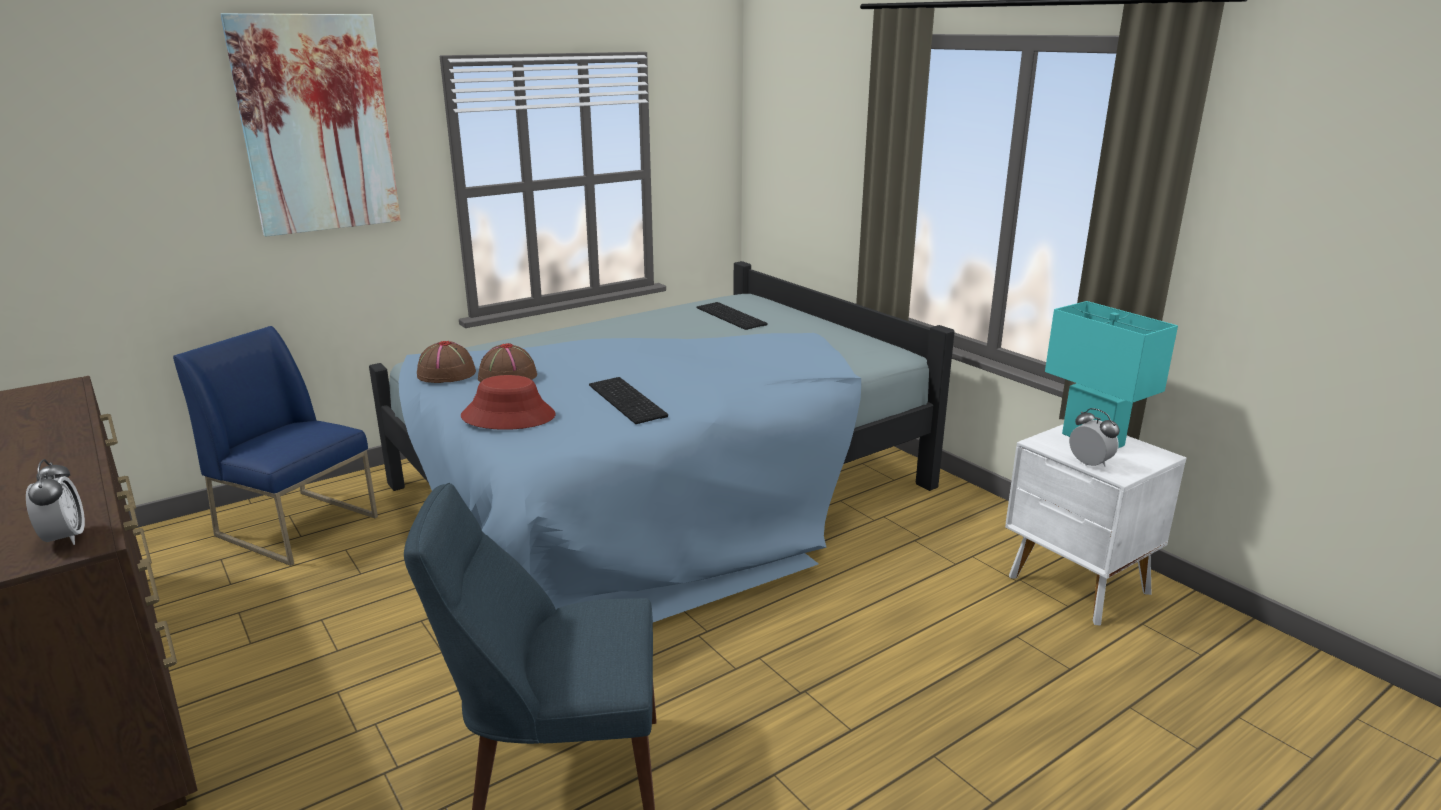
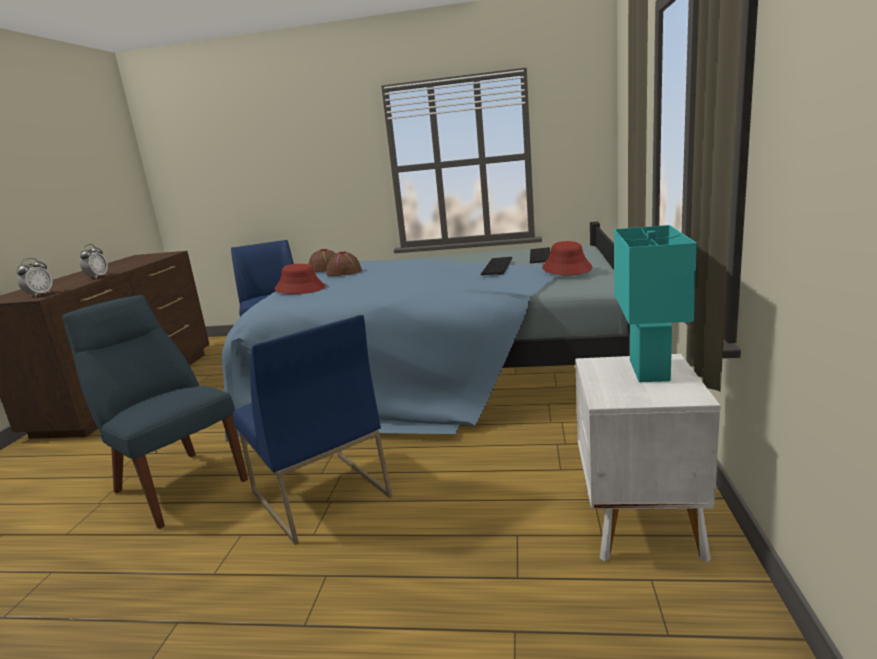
camera: 45 degrees right, 5 degrees down
picture [220,13,401,237] -> none
keyboard [589,377,668,424] -> keyboard moved to [481,257,512,275]
alarm clock [1069,408,1120,467] -> alarm clock moved to [80,244,108,279]
none -> blue chair [233,315,393,545]
none -> red hat [542,241,592,275]

